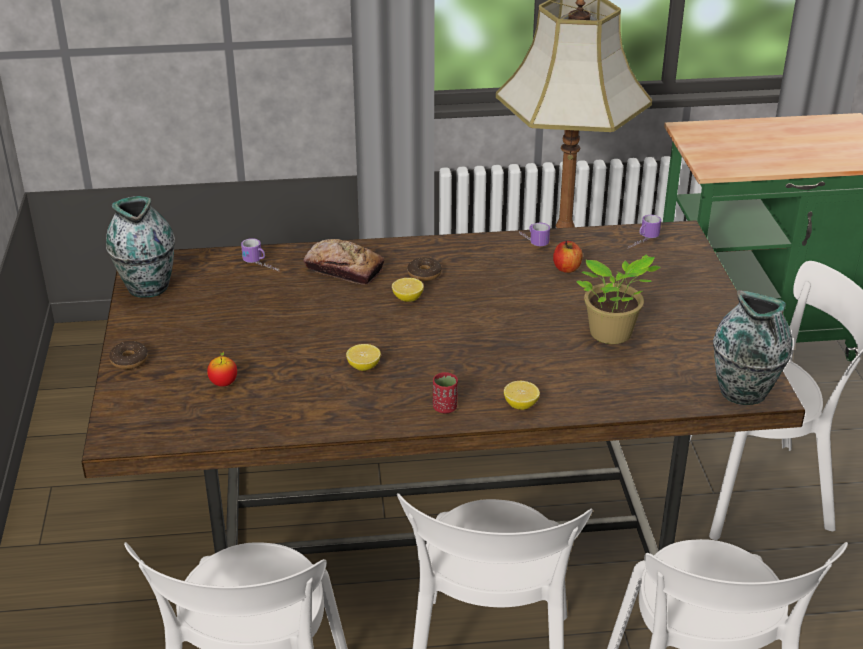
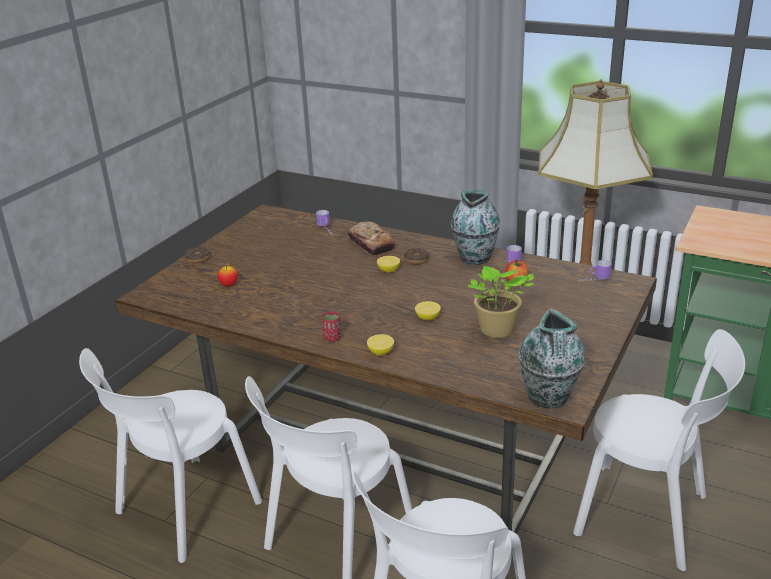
camera: 35 degrees right, 5 degrees down
vase [106,196,175,297] -> vase moved to [450,190,500,265]
lemon [346,344,381,371] -> lemon moved to [415,301,441,320]

